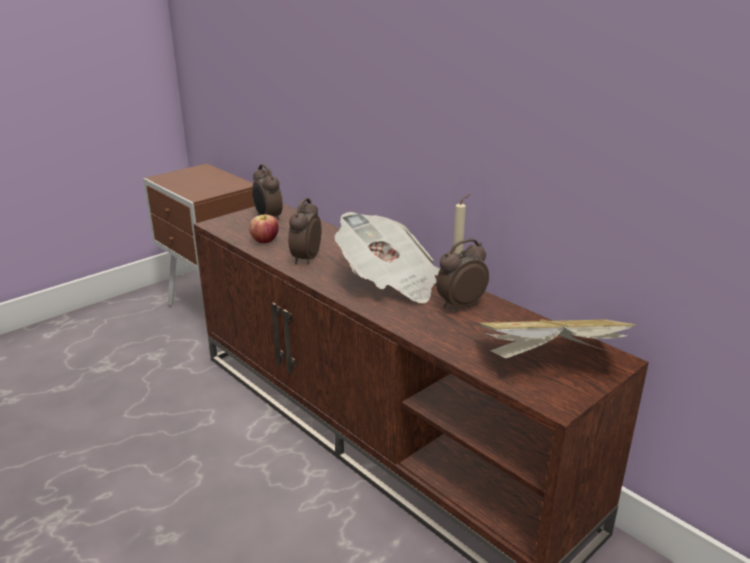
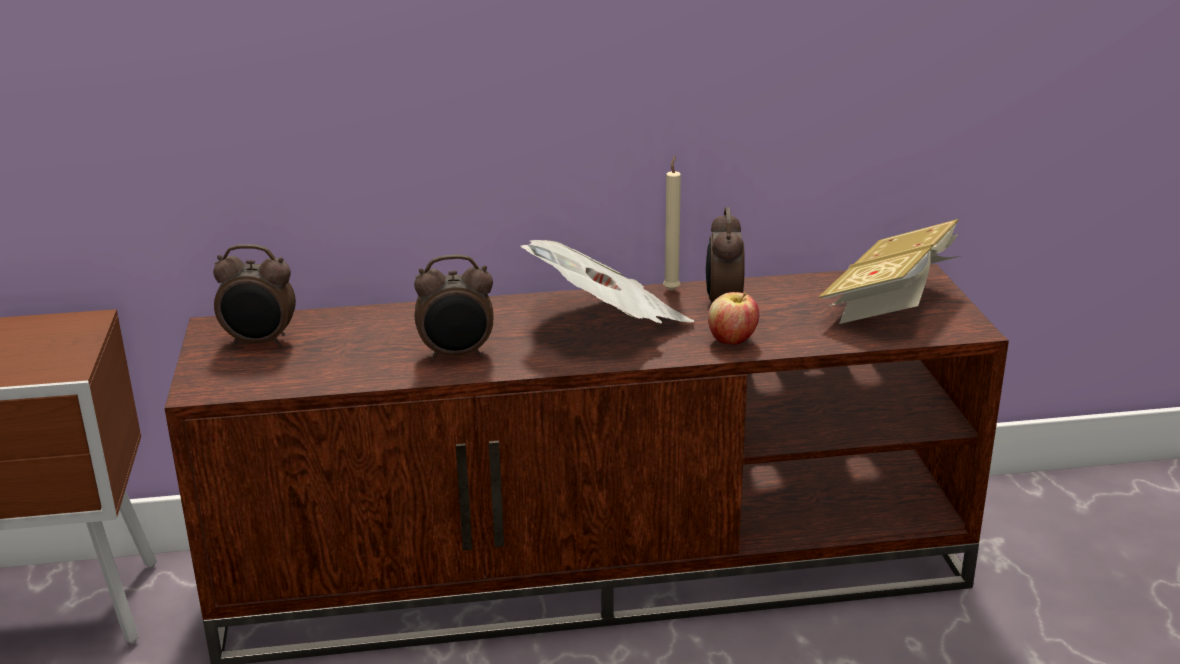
camera: 55 degrees left, 0 degrees up
apple [249,214,279,243] -> apple moved to [708,292,759,345]
alarm clock [288,198,321,264] -> alarm clock turned 60 degrees counterclockwise [414,255,493,361]

